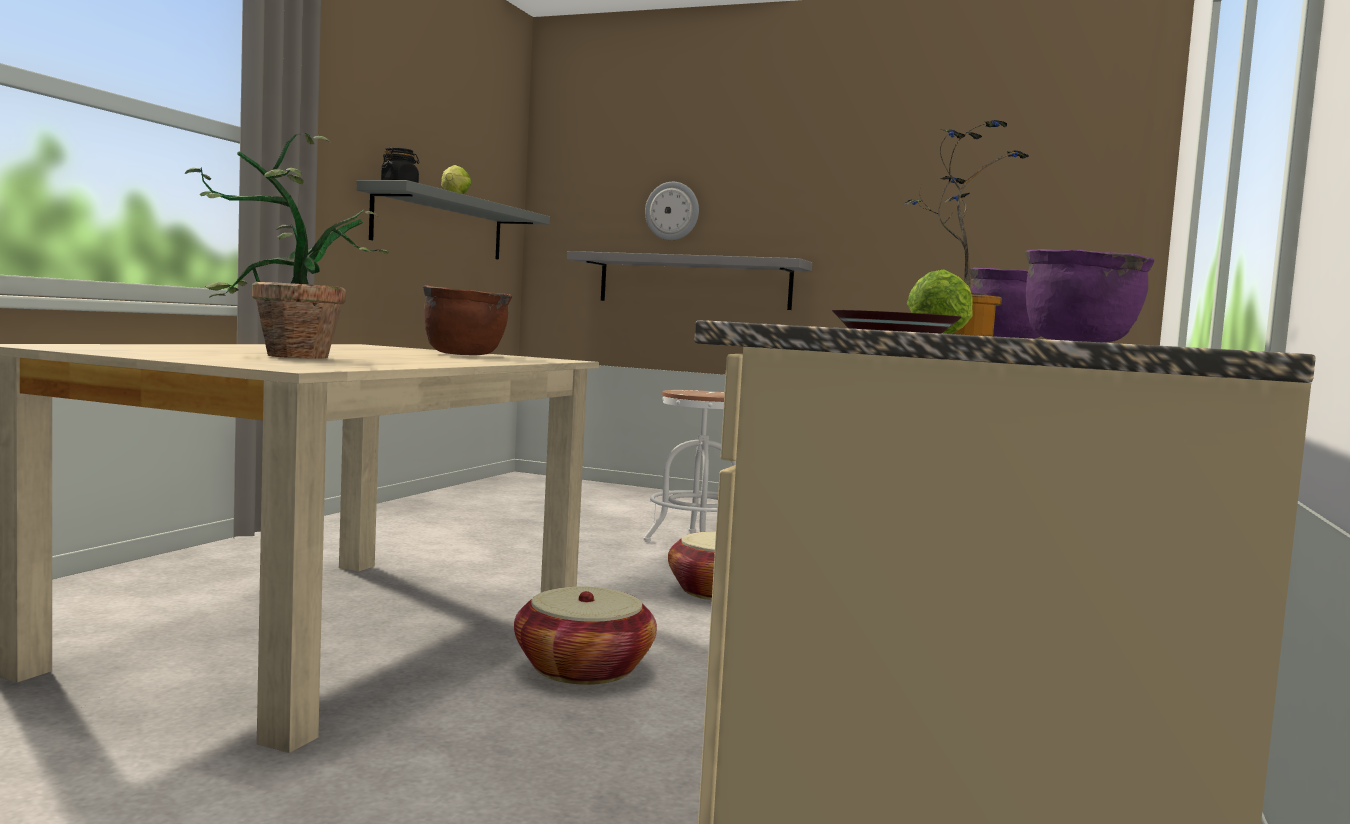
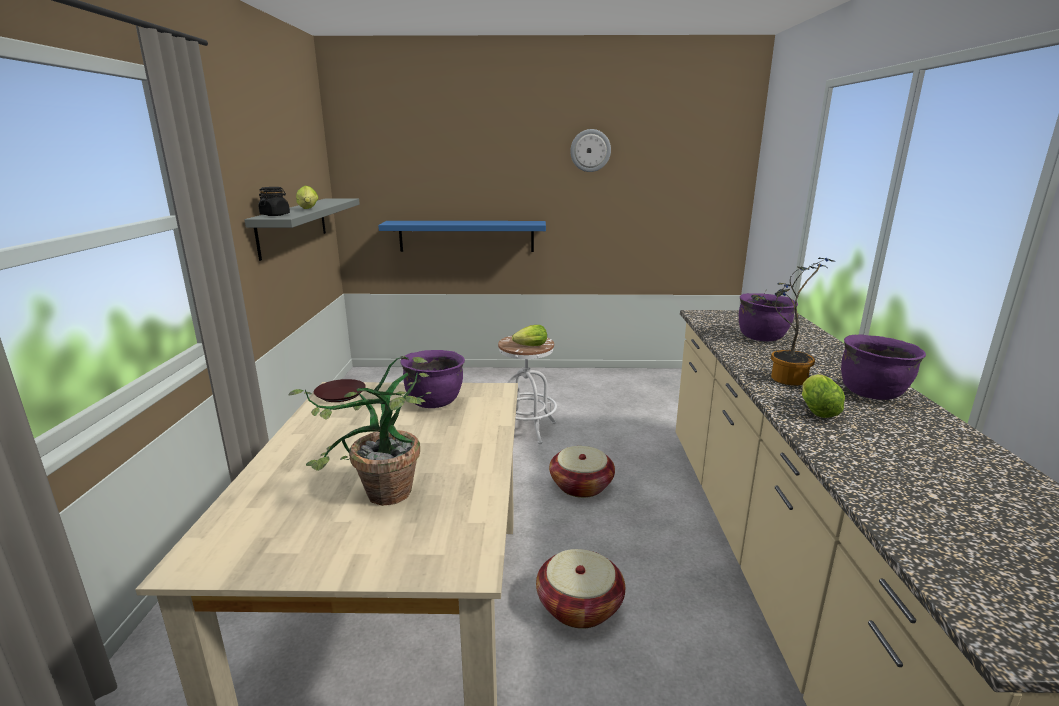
camera: 20 degrees left, 15 degrees up
brown cooking pot [423,285,512,355] -> purple cooking pot [400,350,465,408]
grey shelf [567,251,812,310] -> blue shelf [378,221,546,252]
wall clock [645,182,699,240] -> wall clock moved to [570,129,611,172]
brown plate [832,310,962,333] -> brown plate moved to [314,379,366,402]
none -> lettuce [512,325,547,346]

